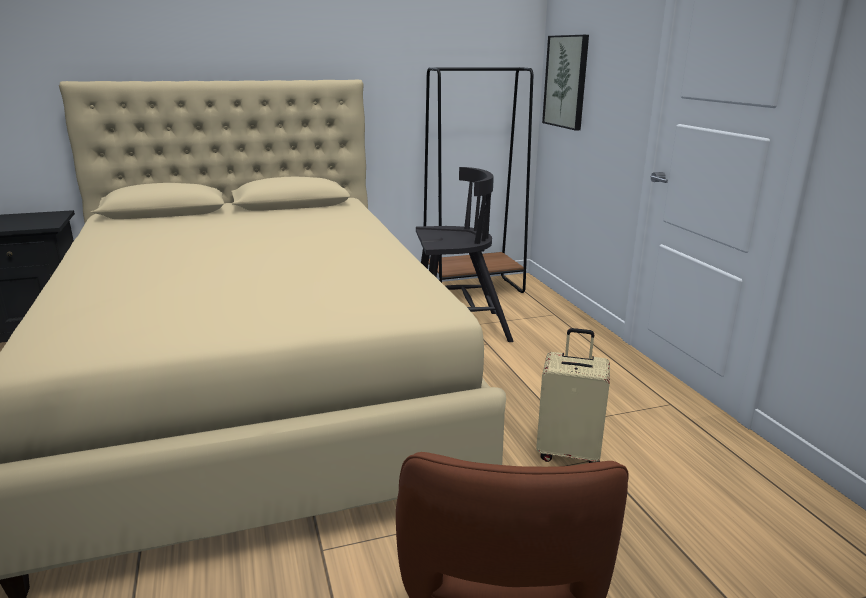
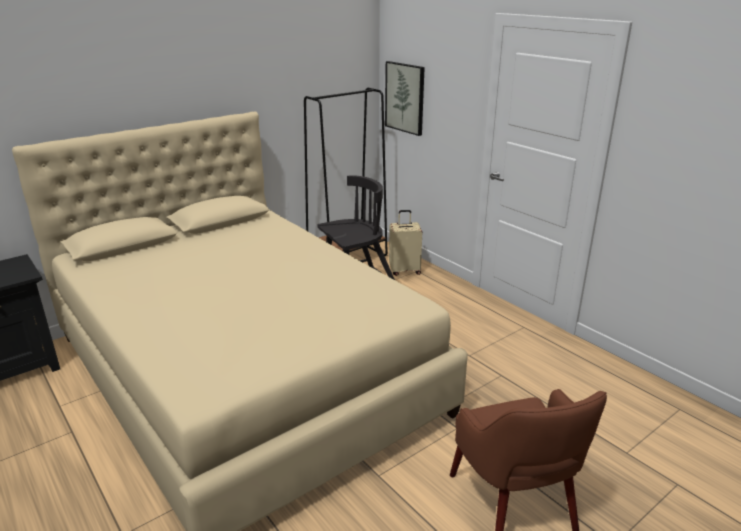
camera: 20 degrees left, 5 degrees up
beige suitcase [536,328,610,463] -> beige suitcase moved to [389,210,422,276]

